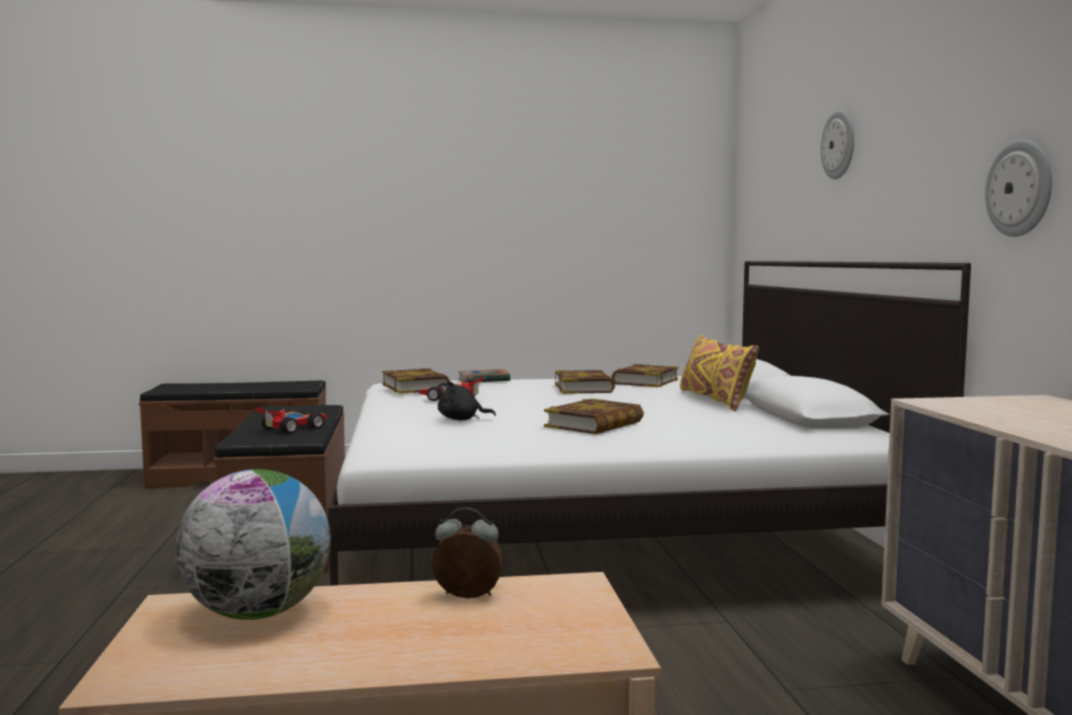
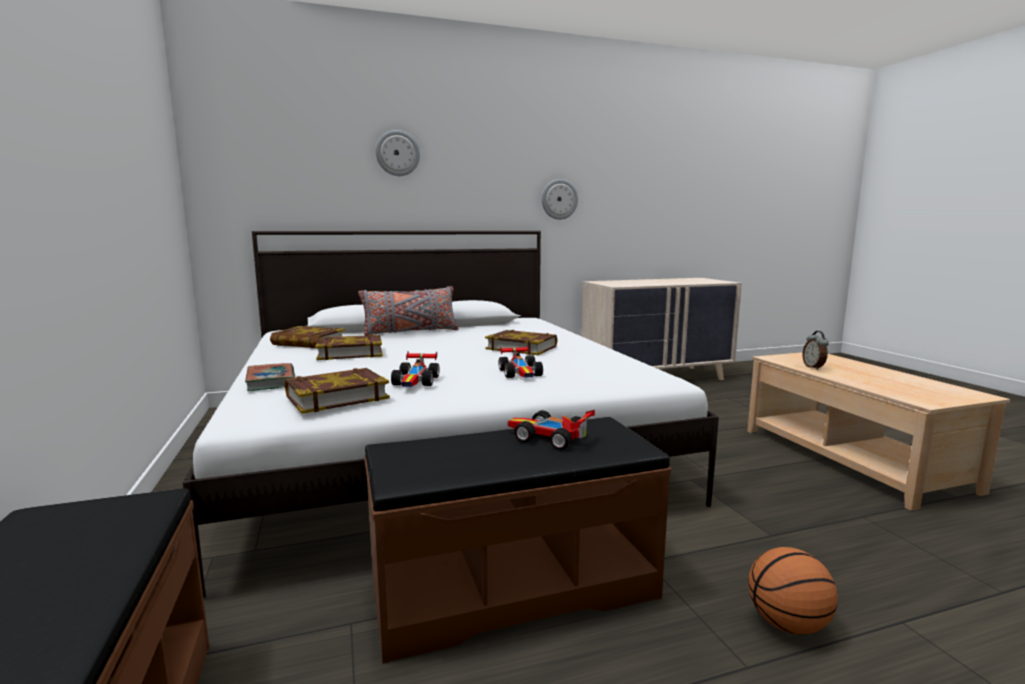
camera: 100 degrees left, 5 degrees up
globe [176,469,331,620] -> none
black plush toy [438,381,496,420] -> toy car [499,345,543,378]
yellow pillow [680,335,759,411] -> grey pillow [358,286,459,336]
none -> basketball [748,547,838,635]

